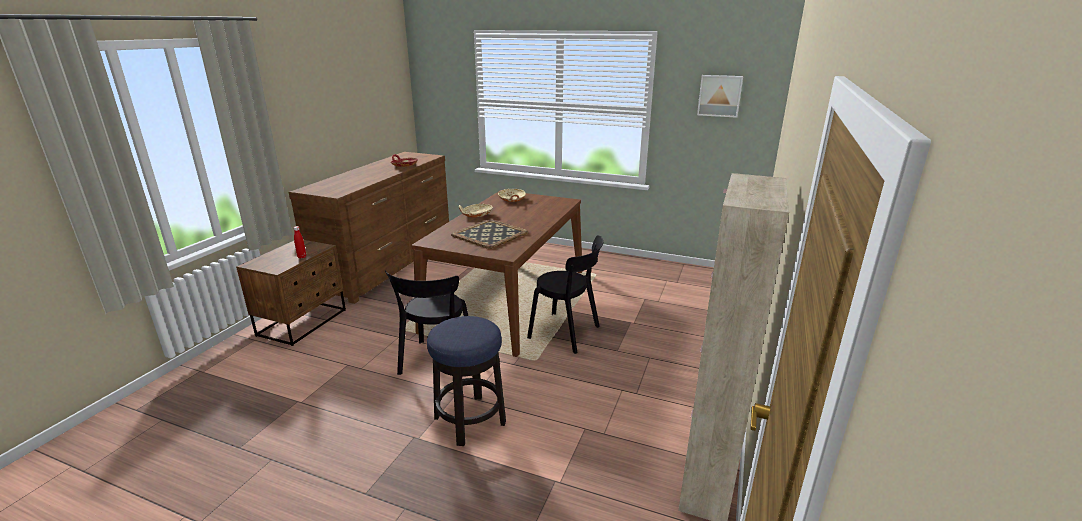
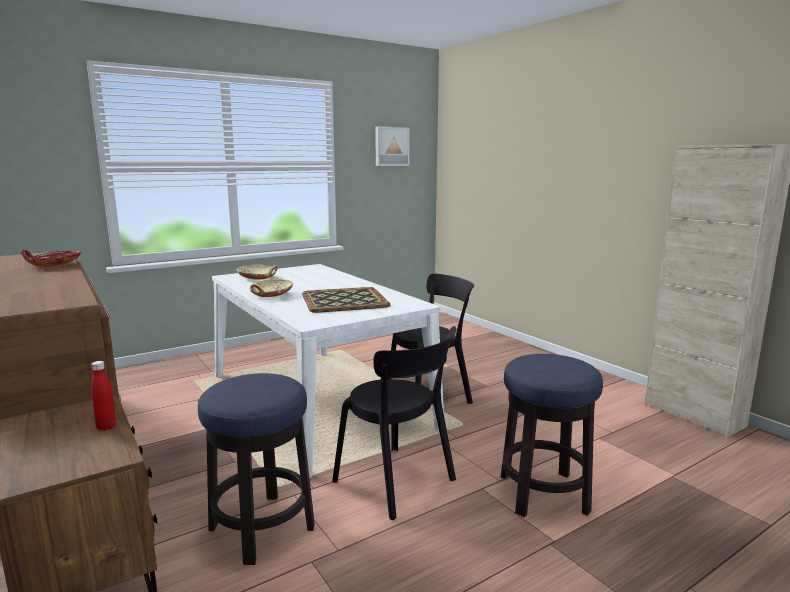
camera: 55 degrees left, 10 degrees down
brown dining table [412,190,582,357] -> white dining table [212,264,444,478]
none -> stool [198,373,315,565]

